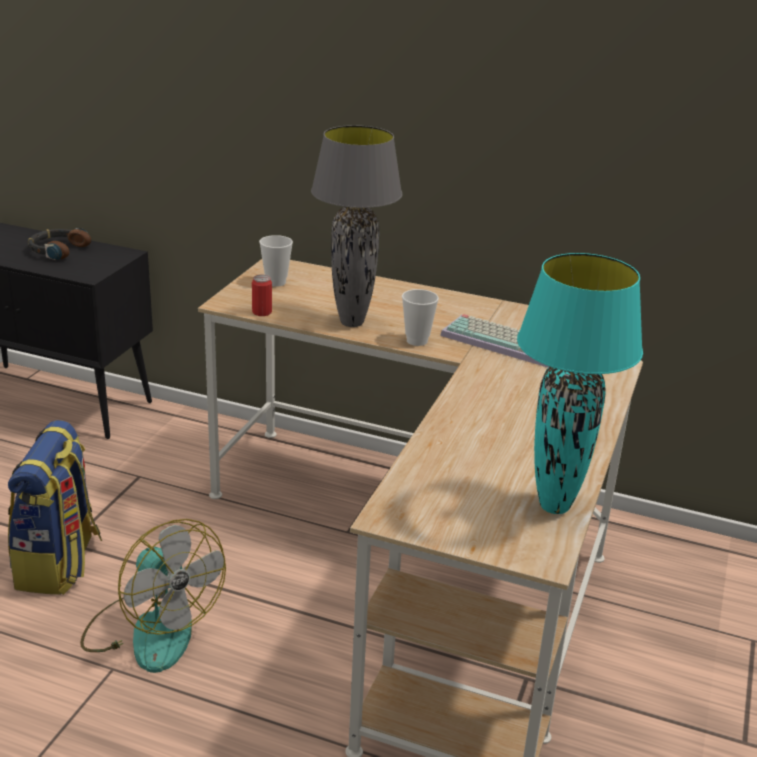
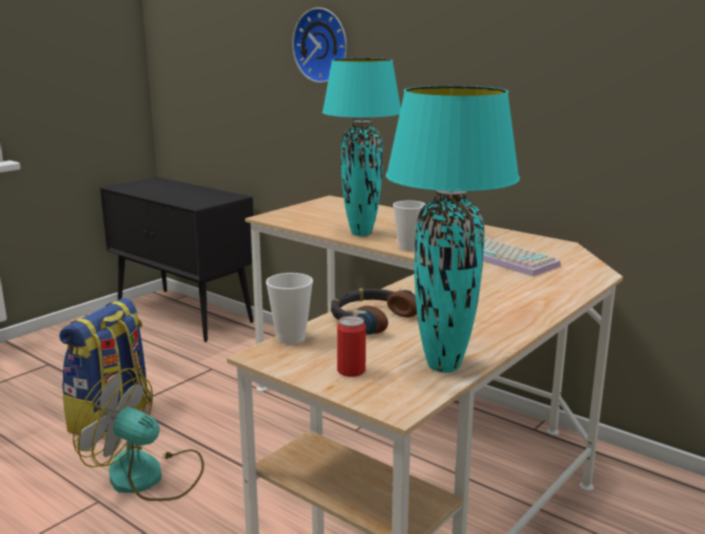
camera: 20 degrees right, 10 degrees down
headphones [28,228,91,260] -> headphones moved to [331,288,417,335]
fan [80,519,226,673] -> fan turned 135 degrees clockwise [73,368,204,501]
can [252,275,272,316] -> can moved to [337,316,366,377]
cup [259,235,293,287] -> cup moved to [266,273,313,344]
grey table lamp [311,125,402,327] -> turquoise table lamp [322,58,401,236]
none -> wall clock [292,7,347,83]

